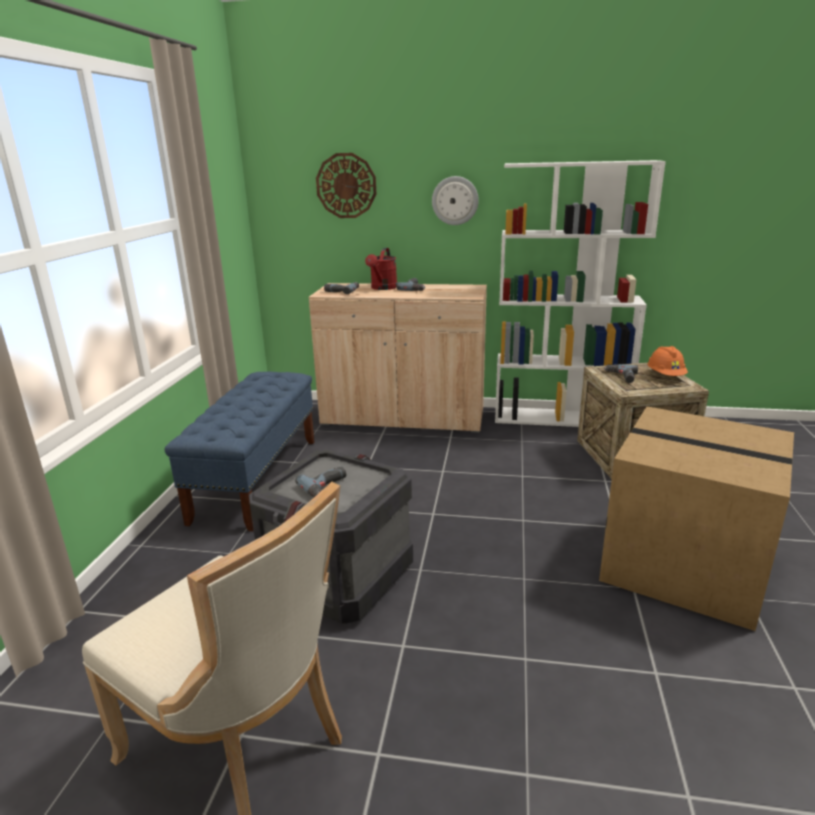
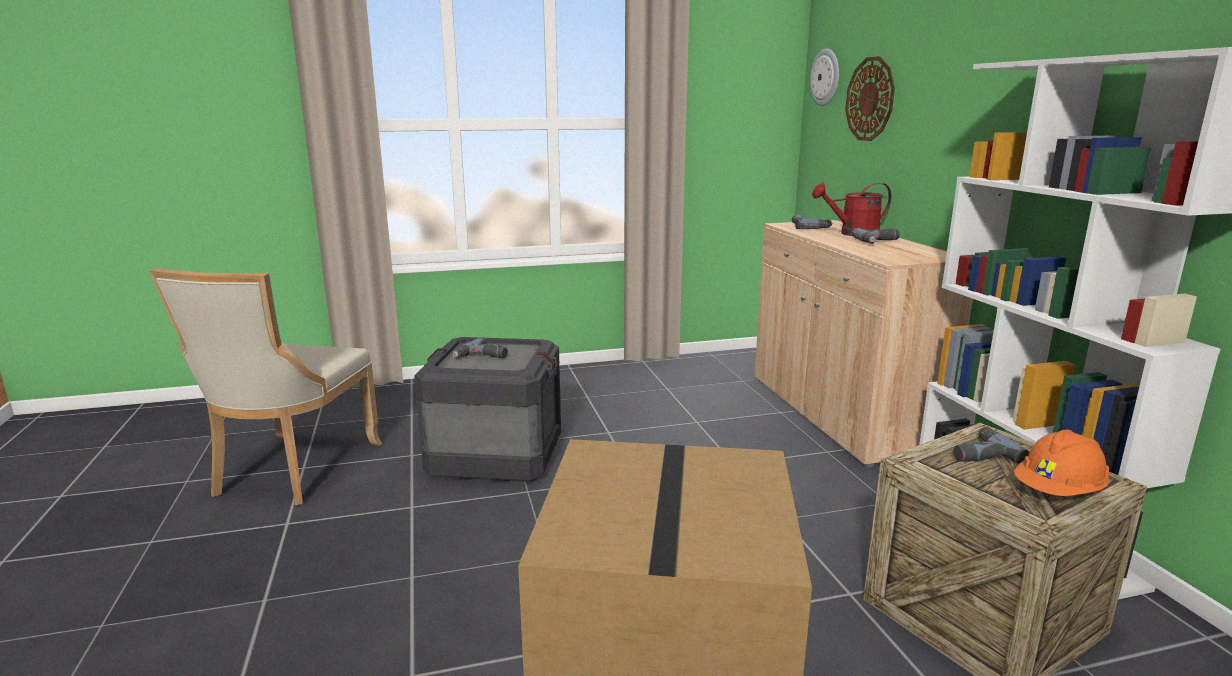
camera: 65 degrees right, 5 degrees down
blue bench [164,372,314,531] -> none
wall clock [432,176,479,225] -> wall clock moved to [810,49,839,106]

